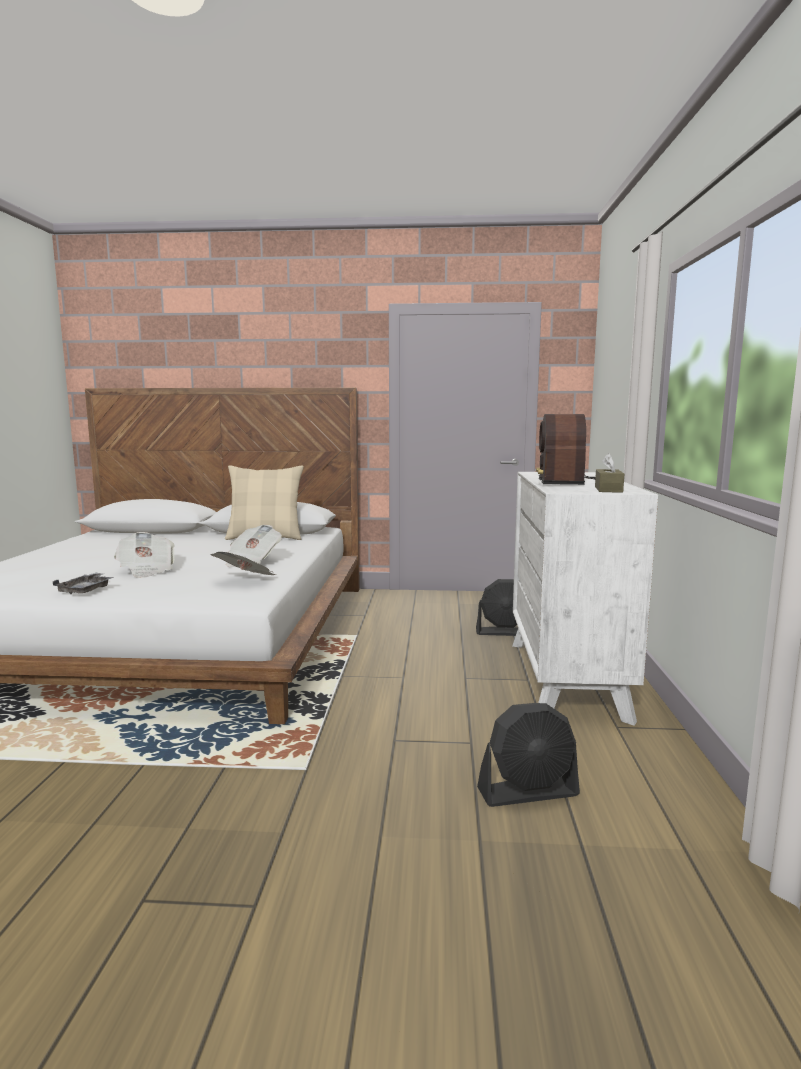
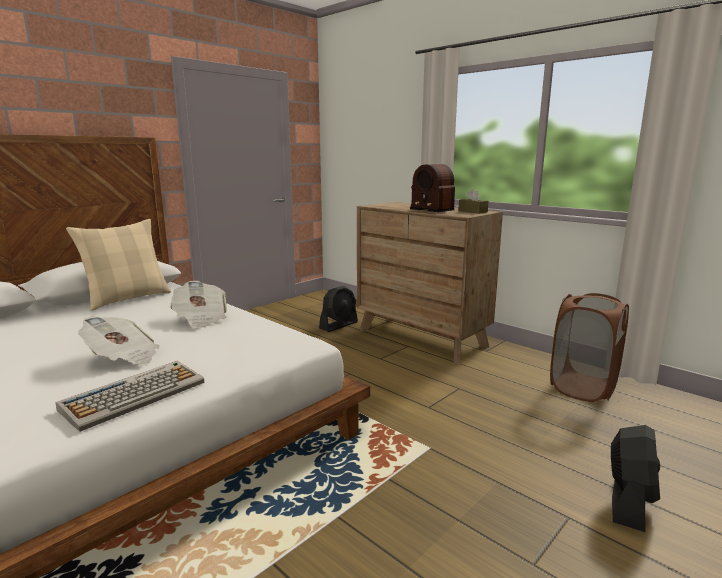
camera: 50 degrees left, 5 degrees up
grey tray [52,573,114,594] -> keyboard [56,361,204,432]
newspaper [210,552,276,575] -> none
black fan [477,703,580,807] -> black fan moved to [611,425,660,532]
white dresser [512,472,658,726] -> brown dresser [357,202,503,364]
none -> brown laundry basket [550,293,629,402]

